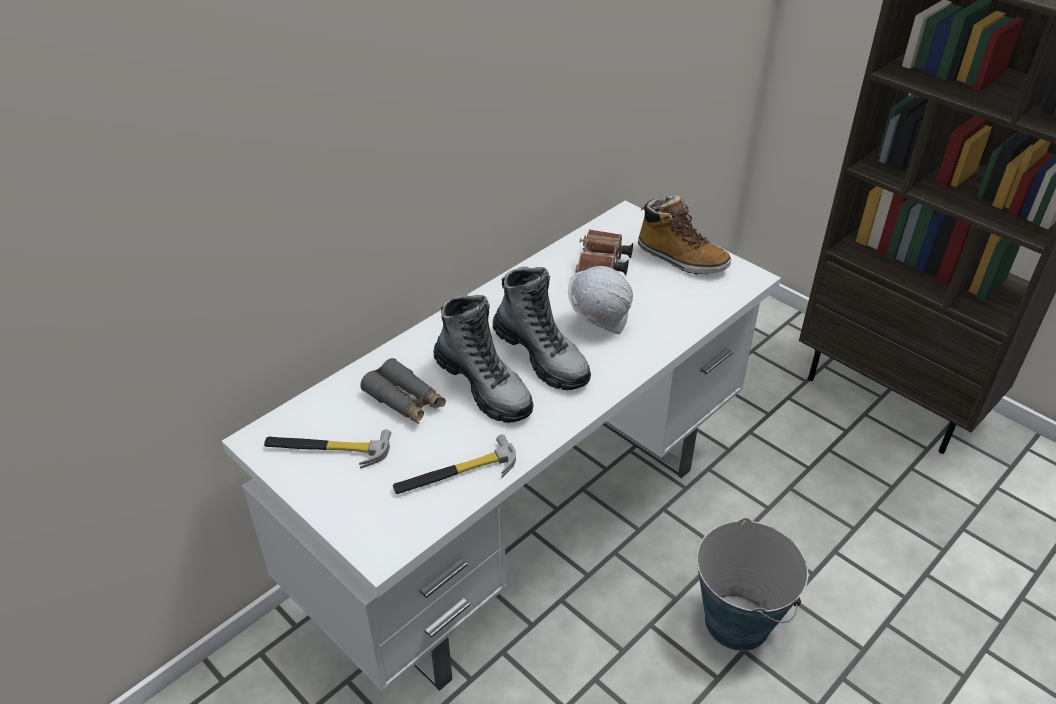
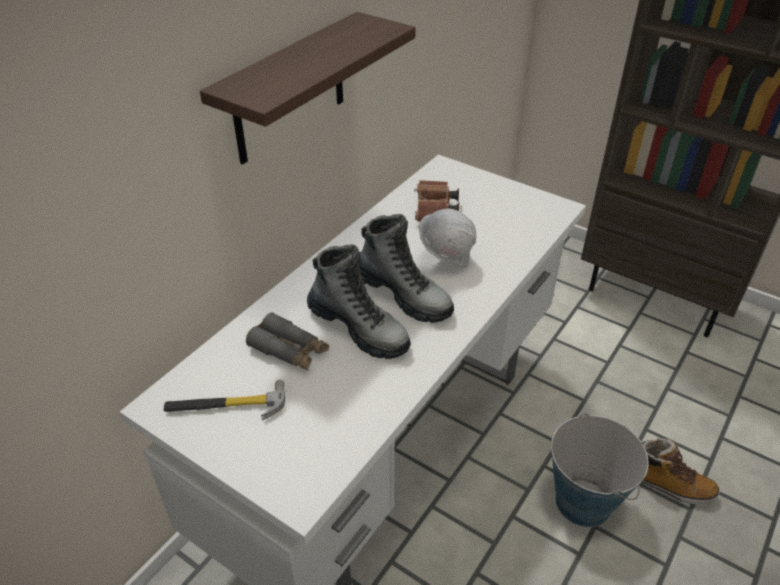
camera: 10 degrees left, 0 degrees up
hammer [393,435,516,494] -> none
boot [638,196,731,275] -> boot moved to [641,438,720,504]
none -> shelf [200,12,416,165]

